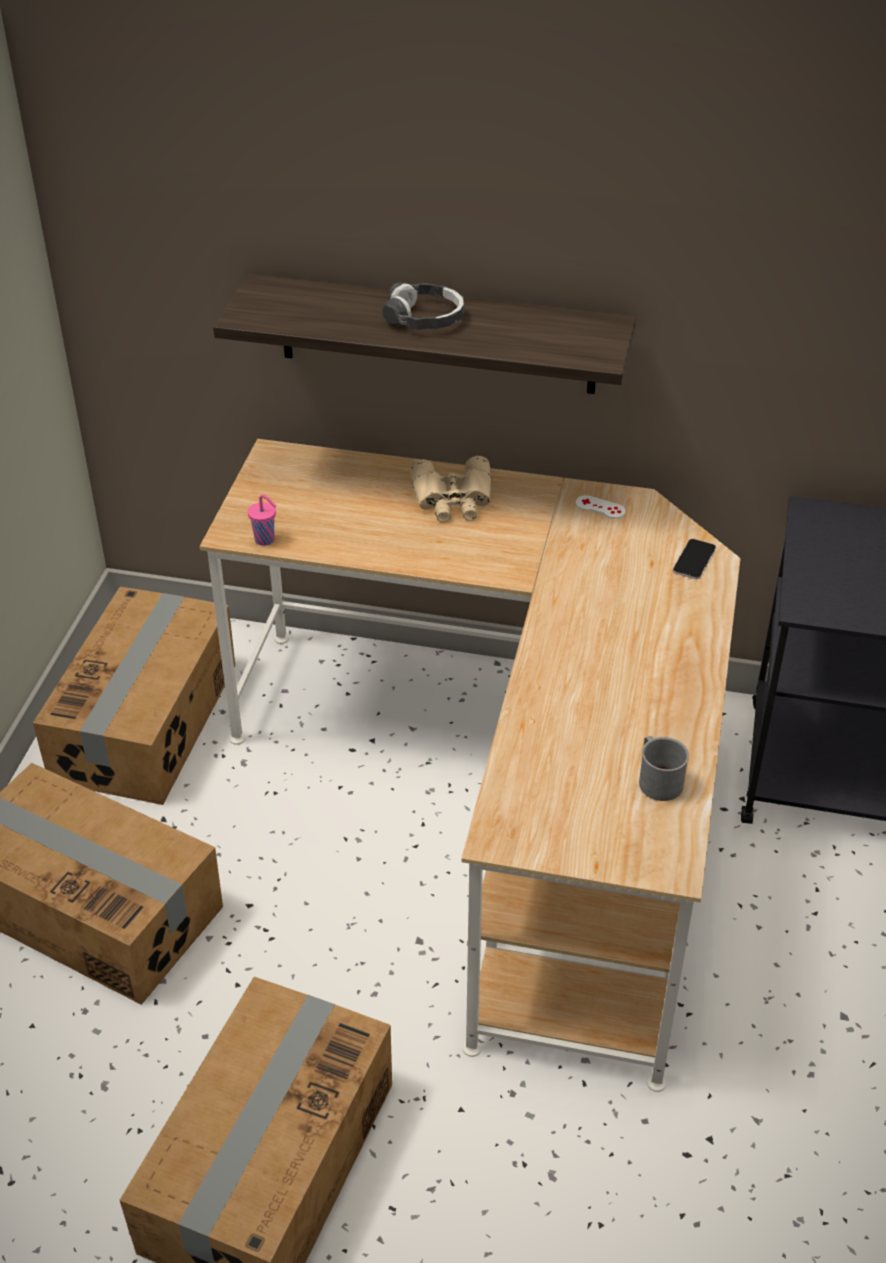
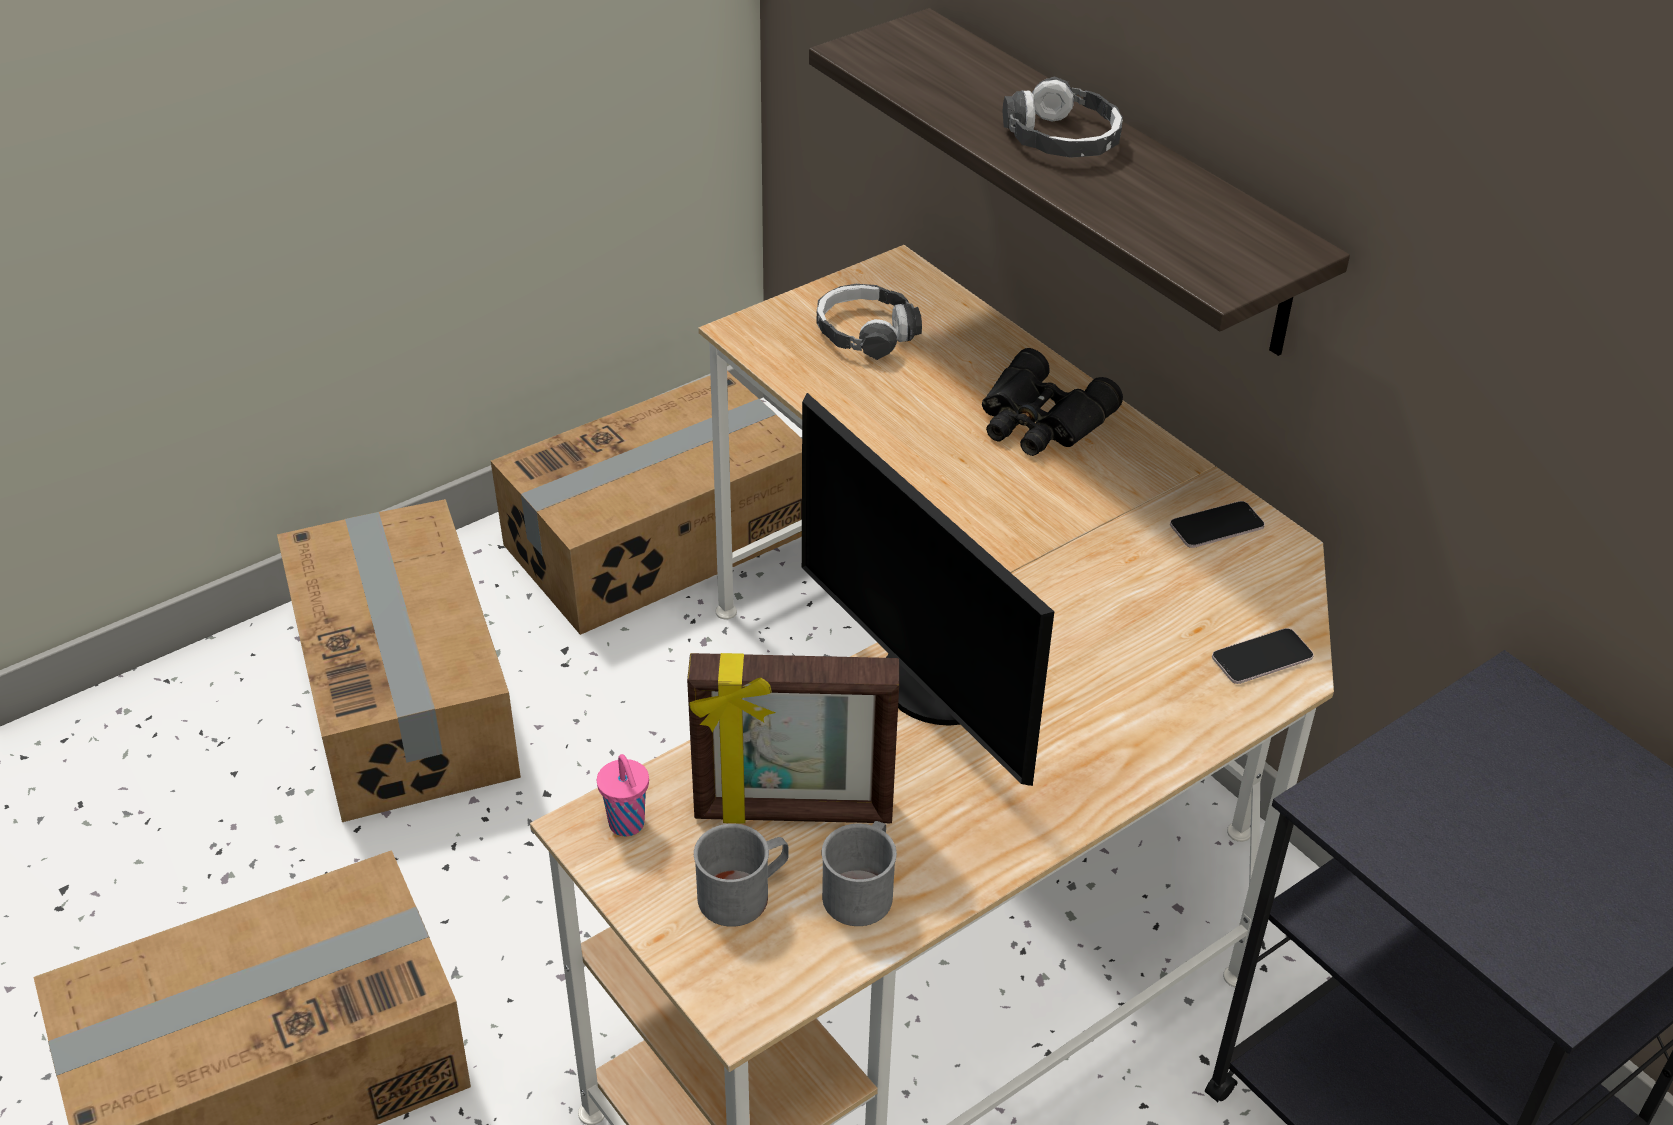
camera: 40 degrees right, 0 degrees up
pink cup [248,494,276,546] -> pink cup moved to [597,754,649,837]
beige binoculars [410,456,491,522] -> black binoculars [982,348,1123,456]
white game controller [575,495,626,519] -> phone [1170,501,1265,548]
none -> picture frame [687,653,899,824]
none -> grey mug [694,824,789,927]
none -> monitor [802,393,1054,786]
none -> headphones [816,284,922,360]

